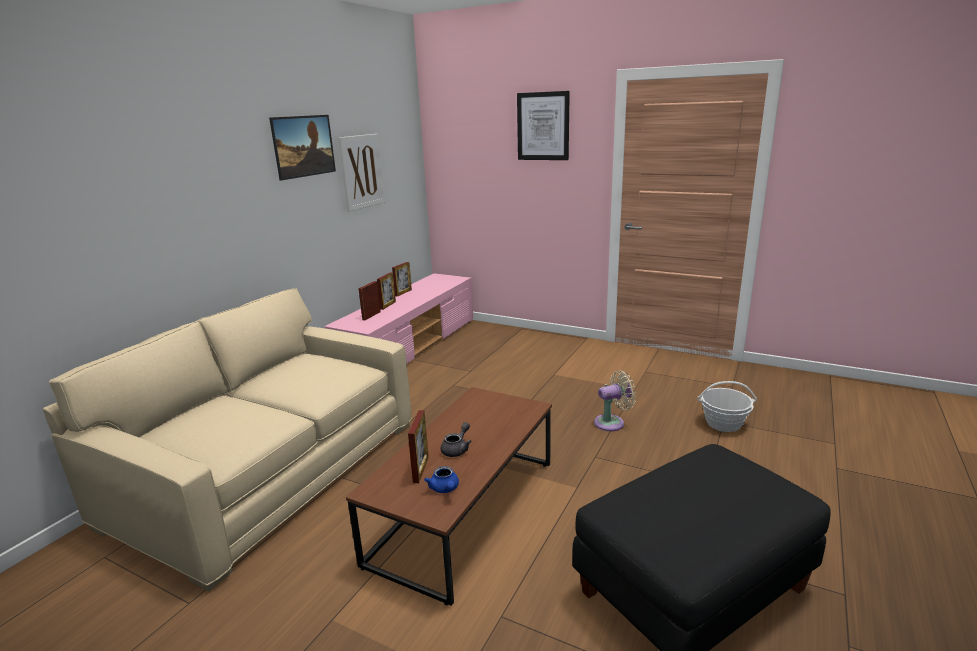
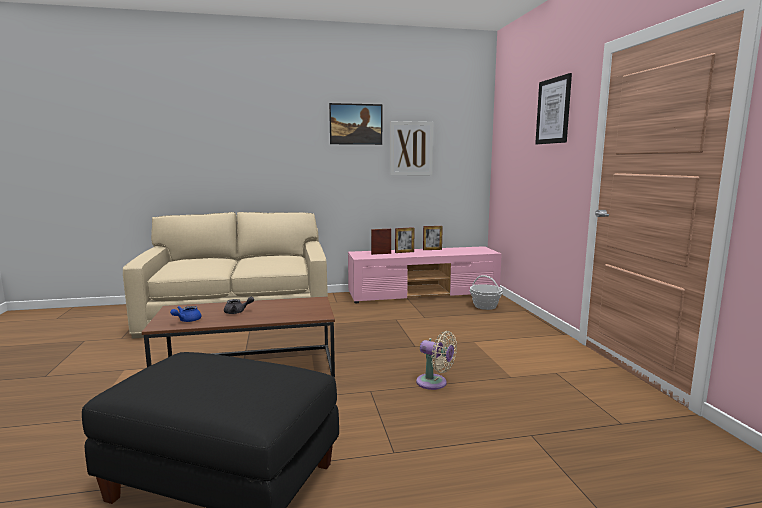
camera: 50 degrees right, 10 degrees down
picture frame [408,410,429,483] -> none
basket [697,381,757,432] -> basket moved to [470,275,503,310]

